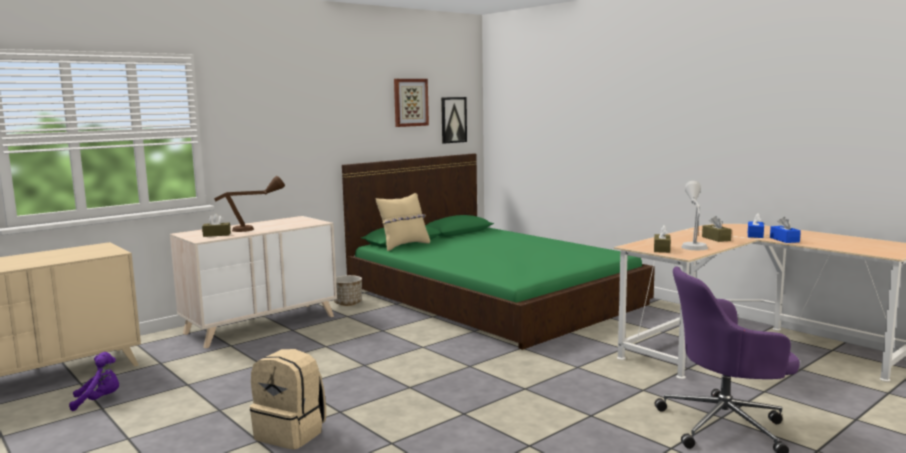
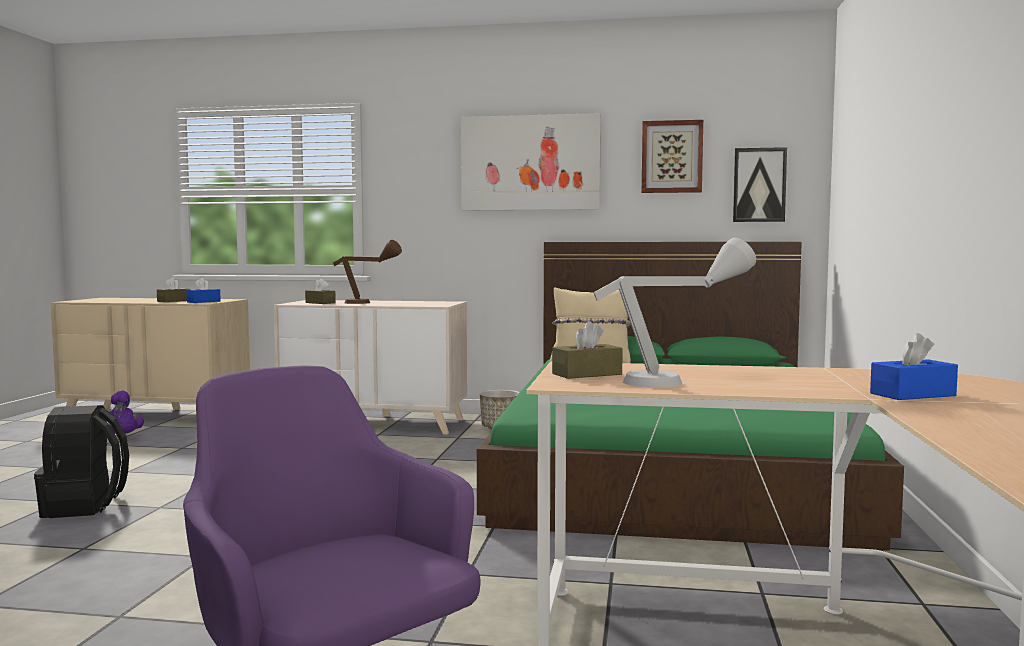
camera: 50 degrees right, 5 degrees down
beige backpack [250,349,326,450] -> black backpack [34,405,129,518]
brown tissue box [702,216,732,242] -> brown tissue box moved to [157,277,190,302]
blue tissue box [770,217,801,243] -> blue tissue box moved to [186,278,221,303]
none -> picture [461,113,601,210]

